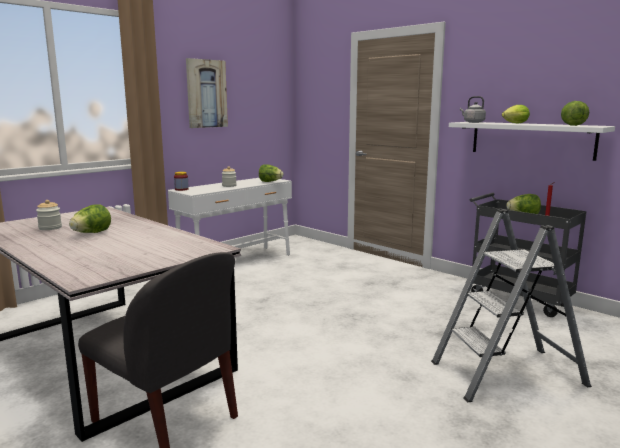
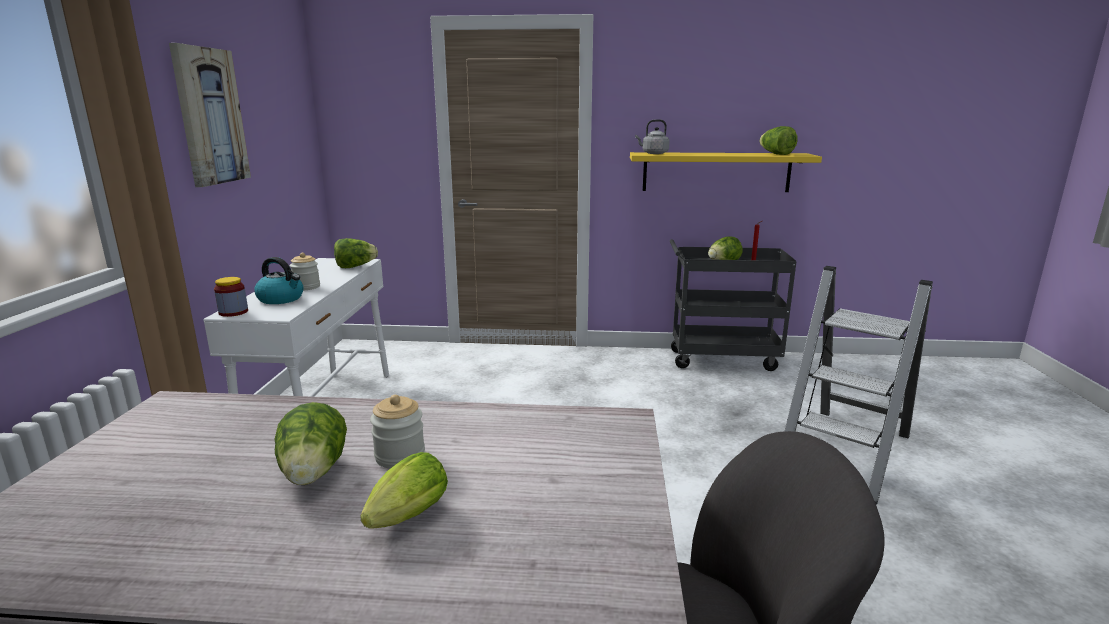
camera: 40 degrees left, 5 degrees up
jar [36,200,62,230] -> jar moved to [370,395,425,468]
white shelf [449,122,615,161] -> yellow shelf [630,152,822,192]
lettuce [502,105,530,124] -> lettuce moved to [360,452,448,528]
none -> kettle [254,257,304,304]

